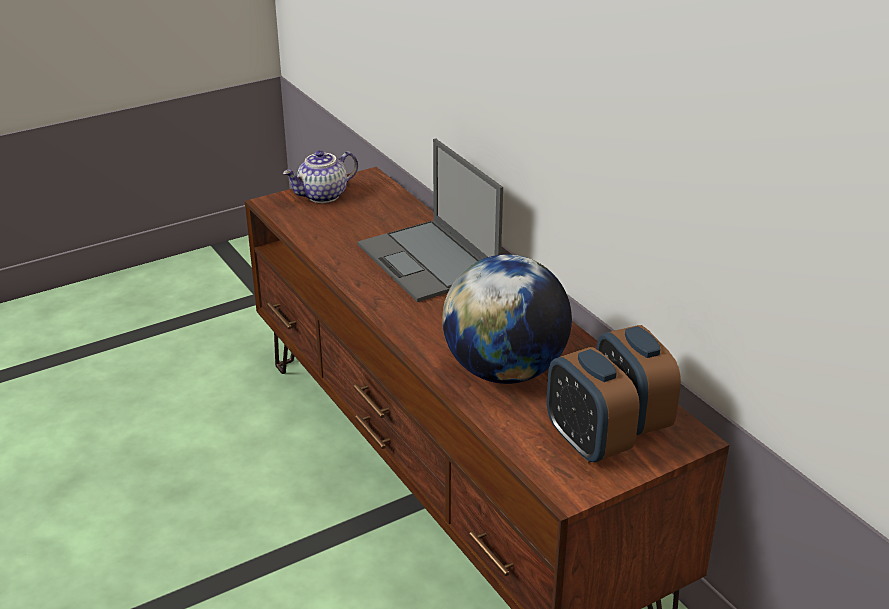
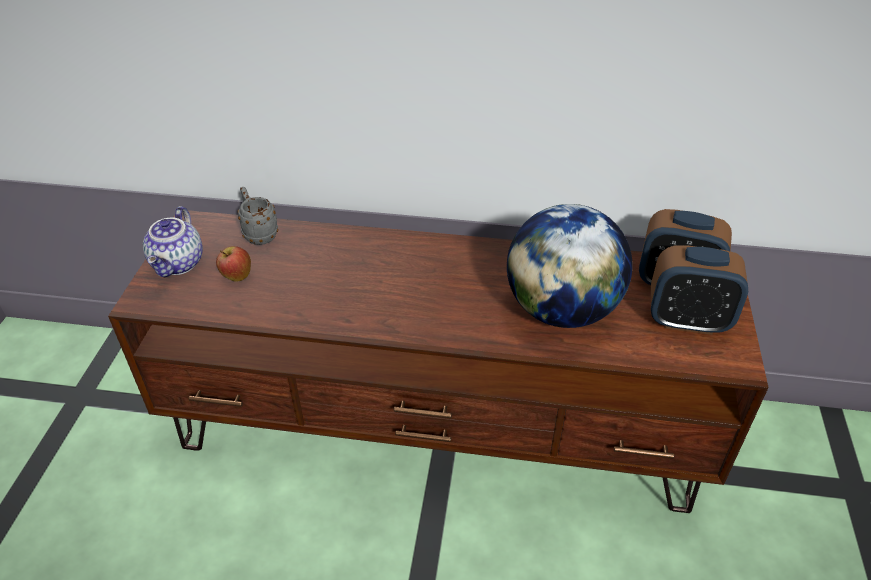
camera: 50 degrees left, 10 degrees up
laptop [357,138,503,302] -> none
none -> apple [216,246,251,282]
none -> grey mug [238,187,278,245]

